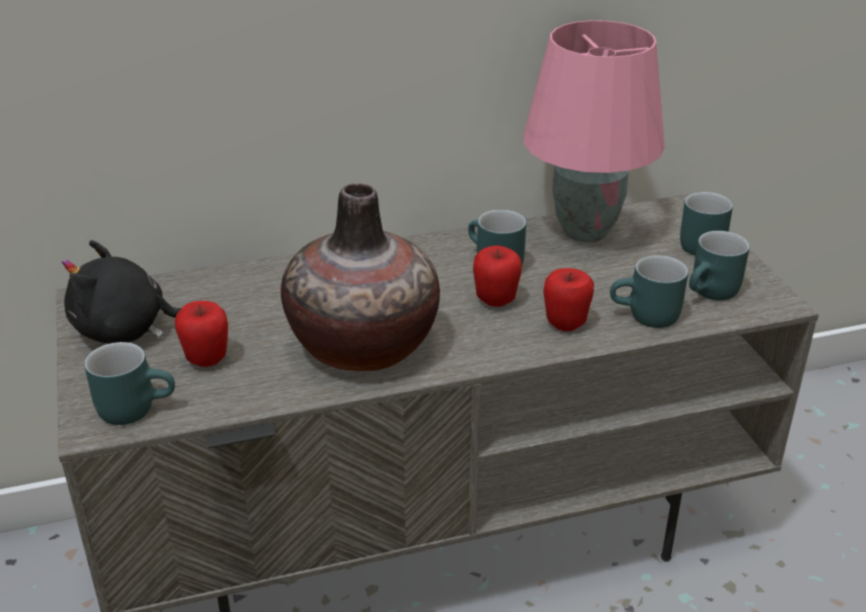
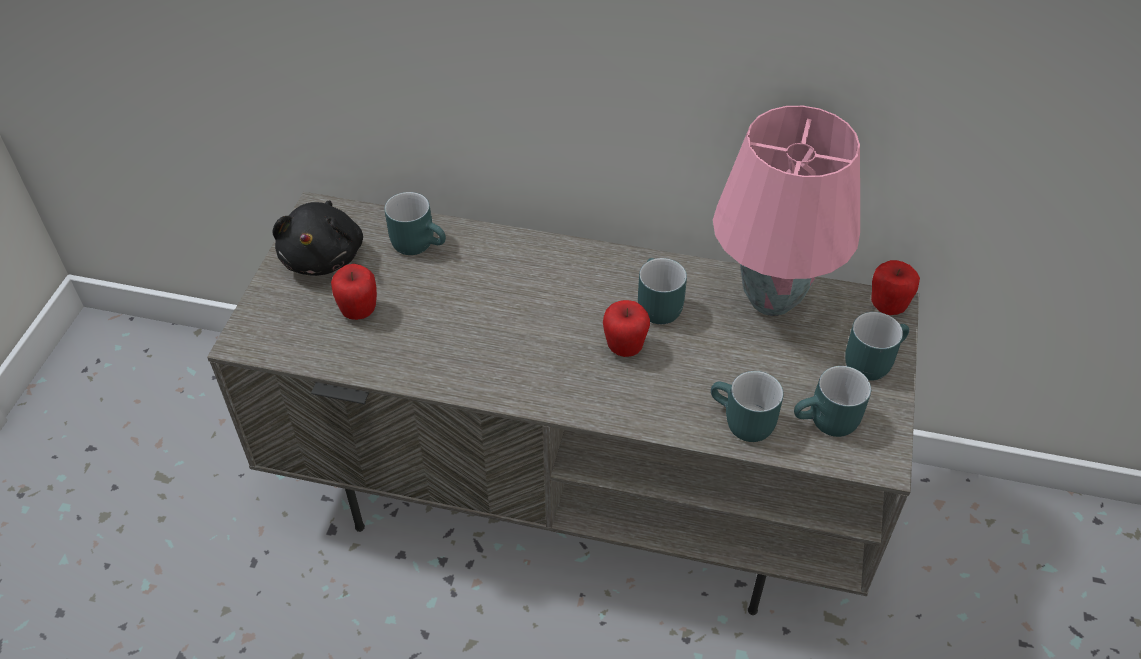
camera: 30 degrees right, 15 degrees up
black plush toy [61,240,182,344] -> black plush toy turned 120 degrees counterclockwise [273,201,363,276]
turquoise mug [84,342,175,425] -> turquoise mug moved to [384,192,446,255]
vase [281,183,440,371] -> none
apple [543,268,594,331] -> apple moved to [871,260,920,315]

